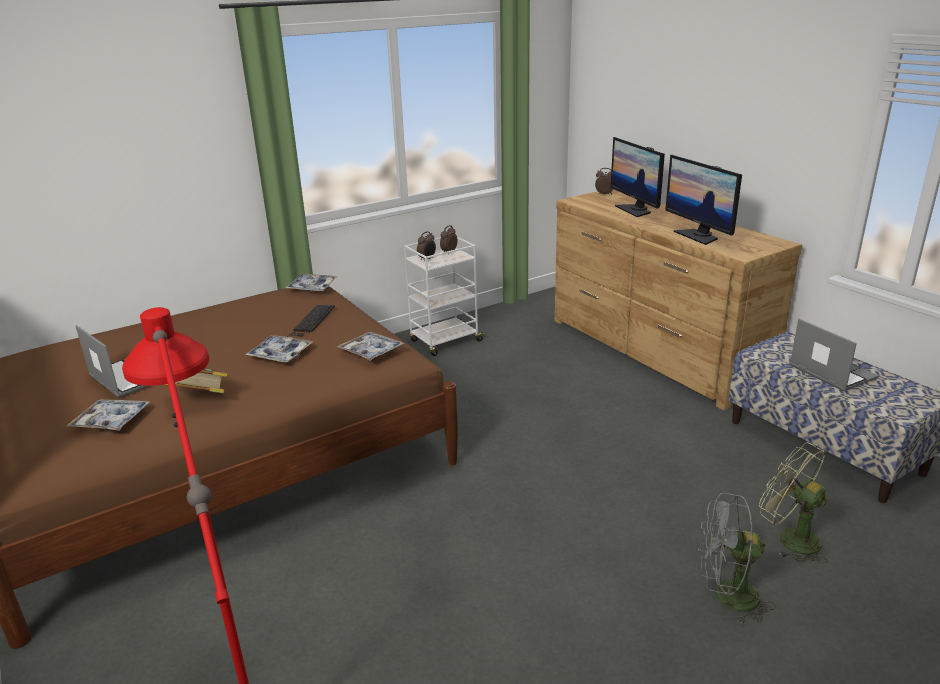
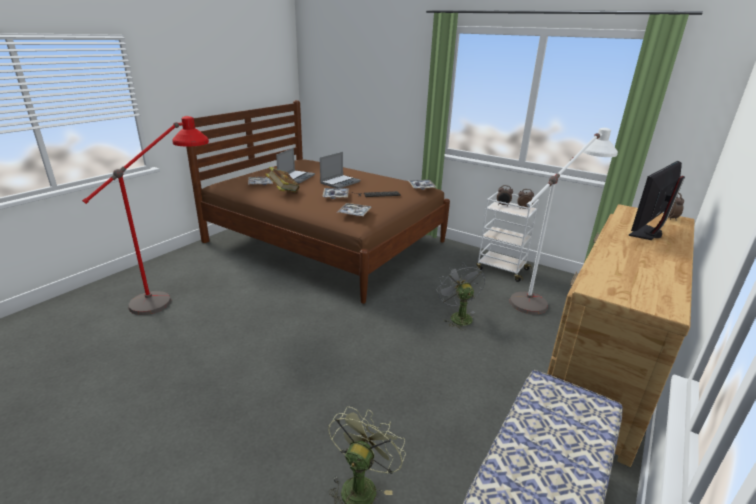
camera: 65 degrees right, 0 degrees up
monitor [665,155,742,245] -> none
grey fan [698,493,776,624] -> grey fan moved to [436,262,485,330]
laptop [790,319,879,391] -> laptop moved to [320,152,361,188]
none -> white floor lamp [509,128,618,314]

